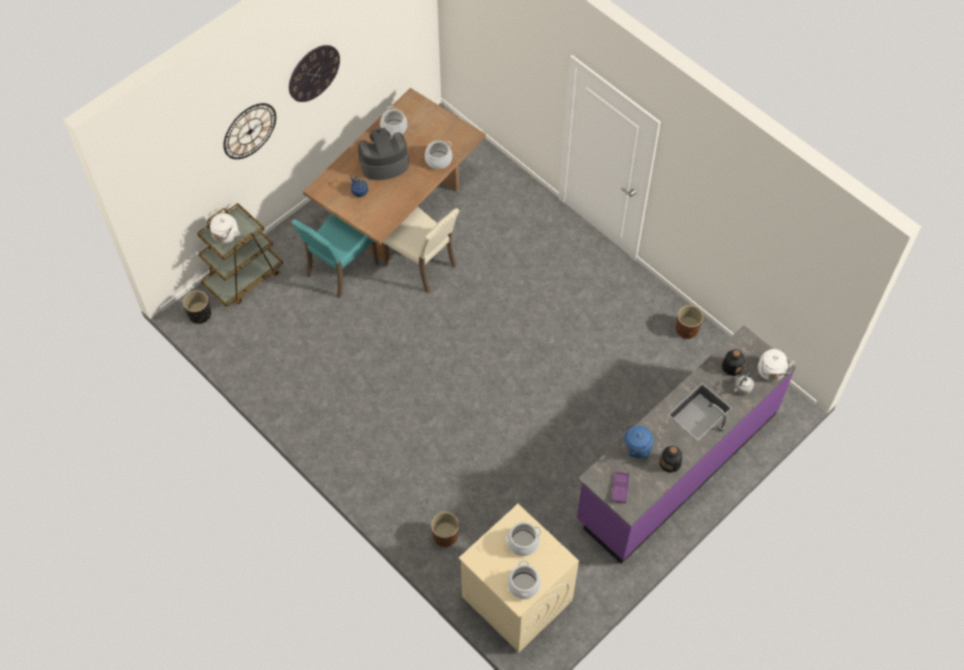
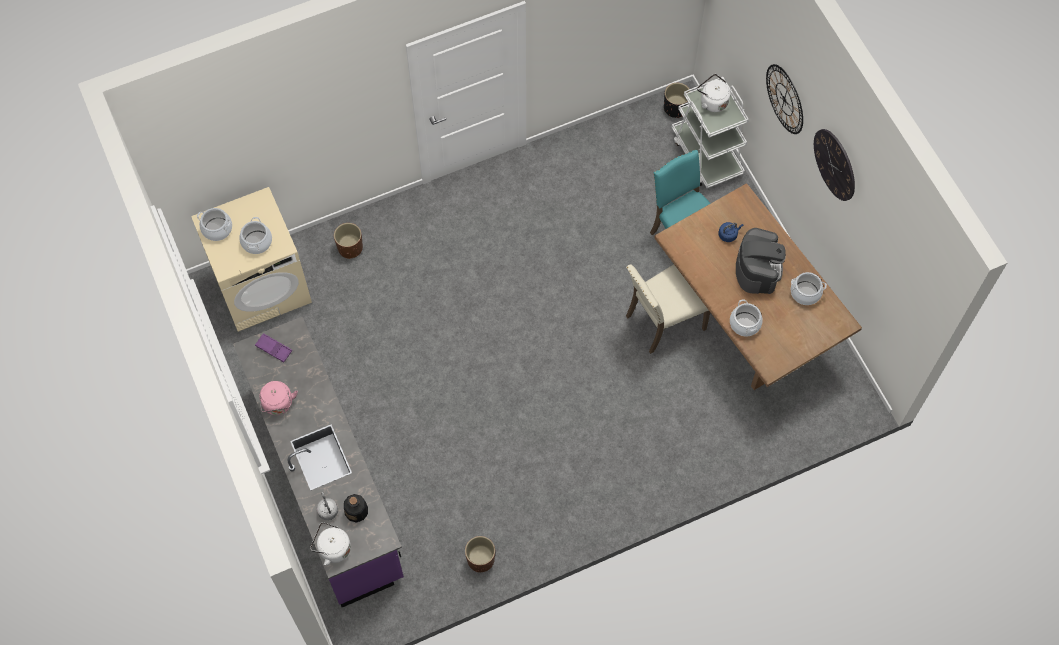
camera: 110 degrees right, 5 degrees up
brown cart [197,203,283,307] -> white cart [672,77,749,188]
blue kettle [619,425,653,459] -> none
bottle [660,446,682,473] -> pink kettle [259,381,298,415]

